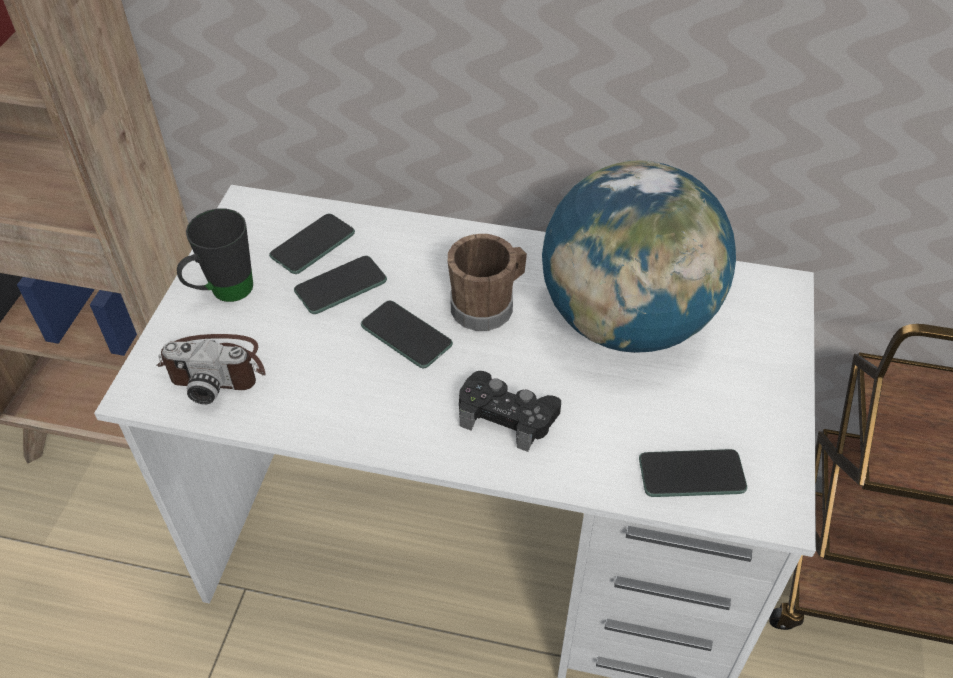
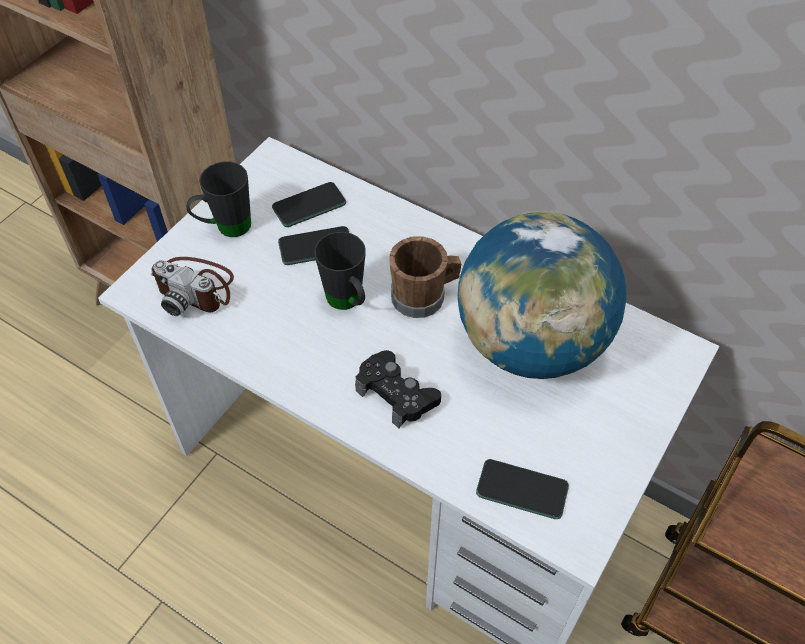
camera: 20 degrees right, 5 degrees up
phone [361,301,453,368] -> black mug [314,232,366,310]

